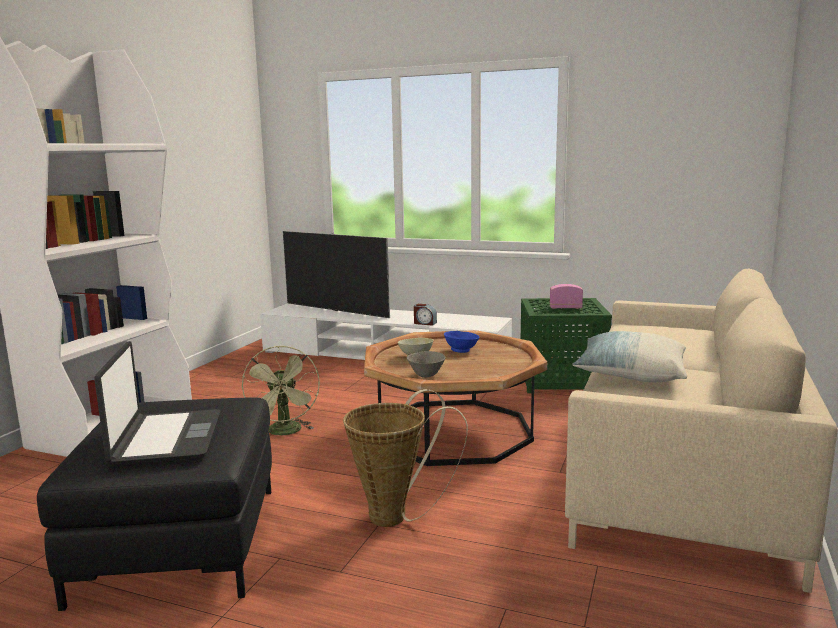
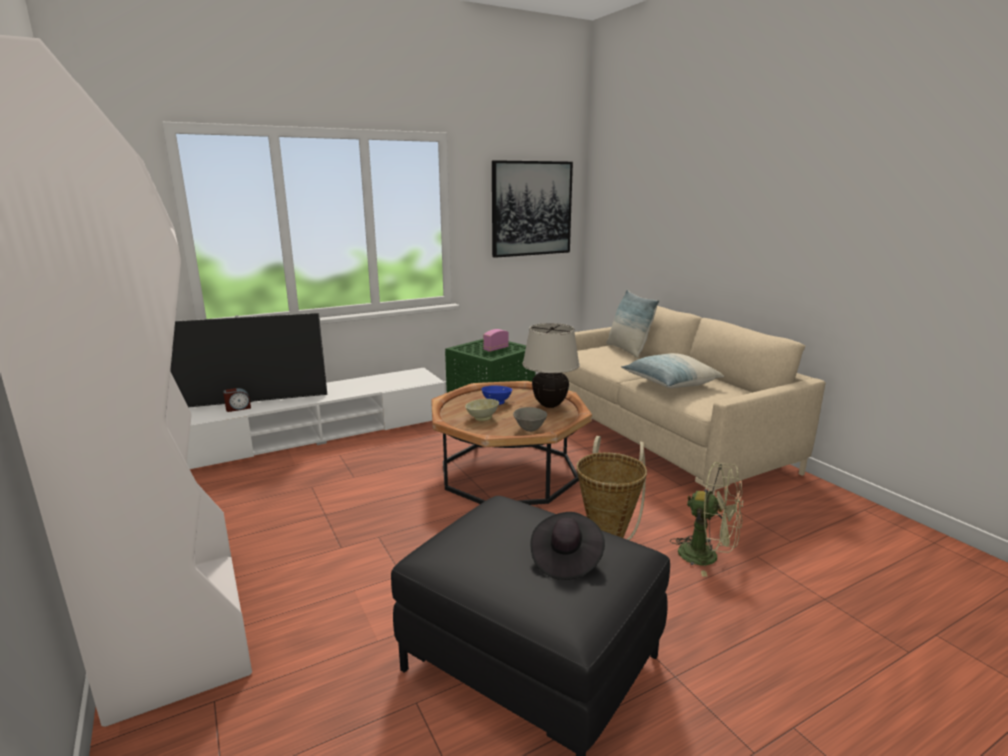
camera: 50 degrees left, 5 degrees up
laptop [94,341,220,465] -> black hat [530,512,605,580]
green fan [242,346,320,435] -> green fan moved to [670,462,743,577]
alarm clock [414,304,437,326] -> alarm clock moved to [223,388,251,412]
none -> picture [492,160,573,258]
none -> beige table lamp [522,323,580,408]
none -> pillow [607,289,659,358]

